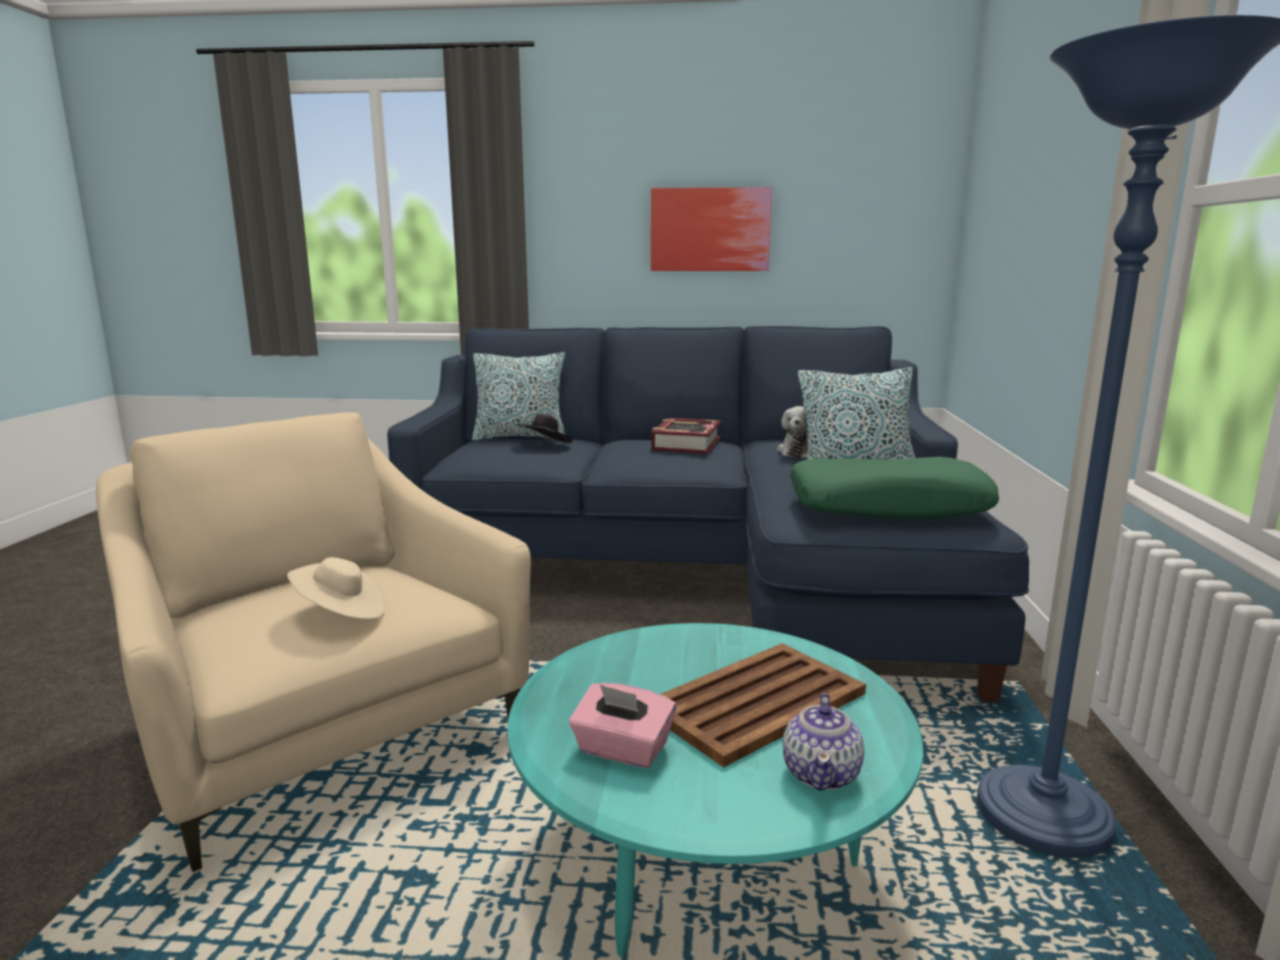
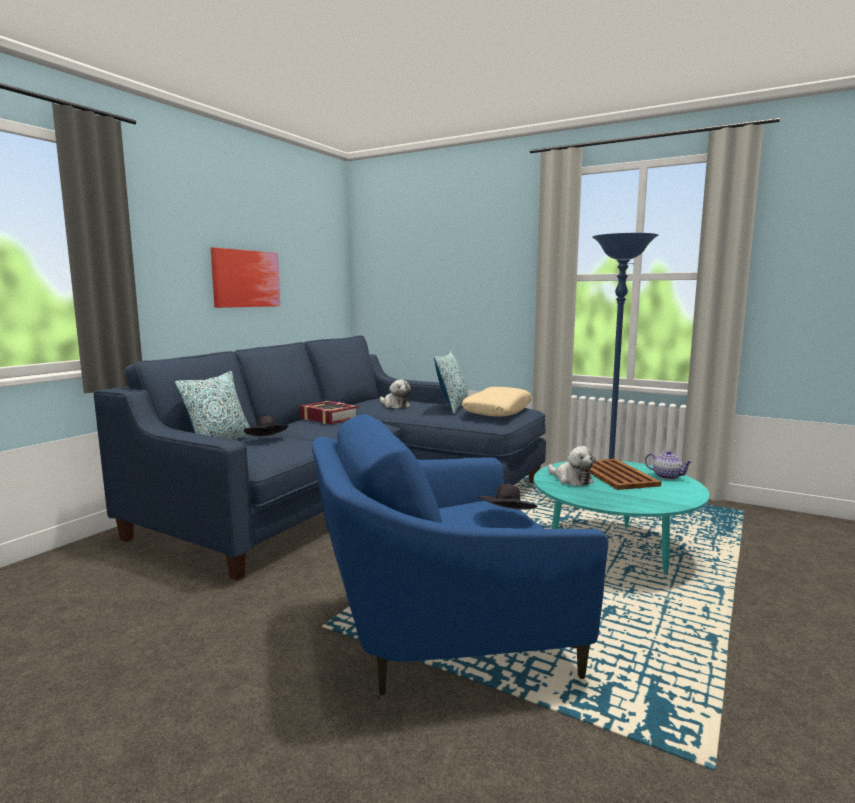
camera: 65 degrees left, 5 degrees down
beige armchair [96,412,531,872] -> blue armchair [312,414,608,696]
beige hat [287,557,386,619] -> black hat [477,484,537,510]
pink tissue box [569,683,676,768] -> none
green pillow [790,457,999,519] -> beige pillow [462,387,532,417]
none -> plush toy [548,446,596,486]

